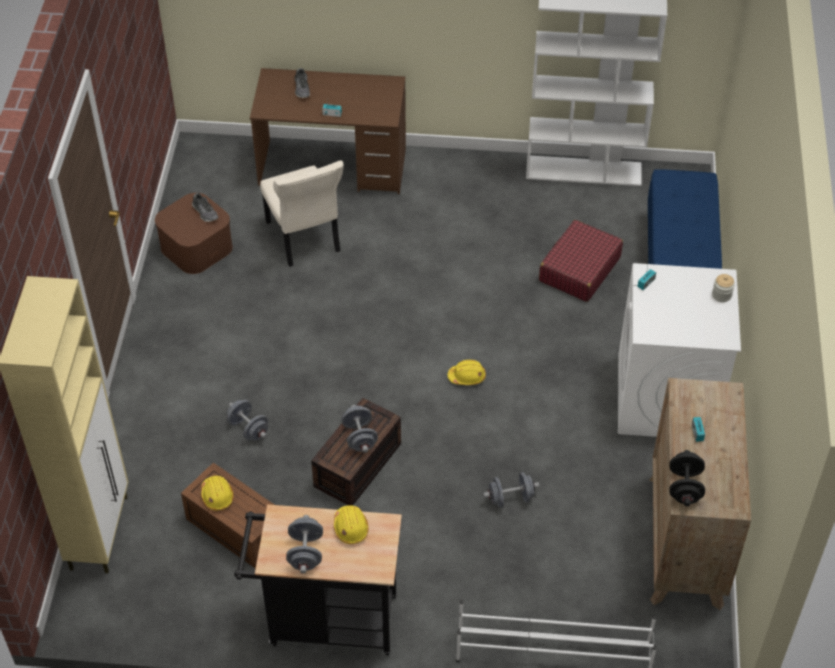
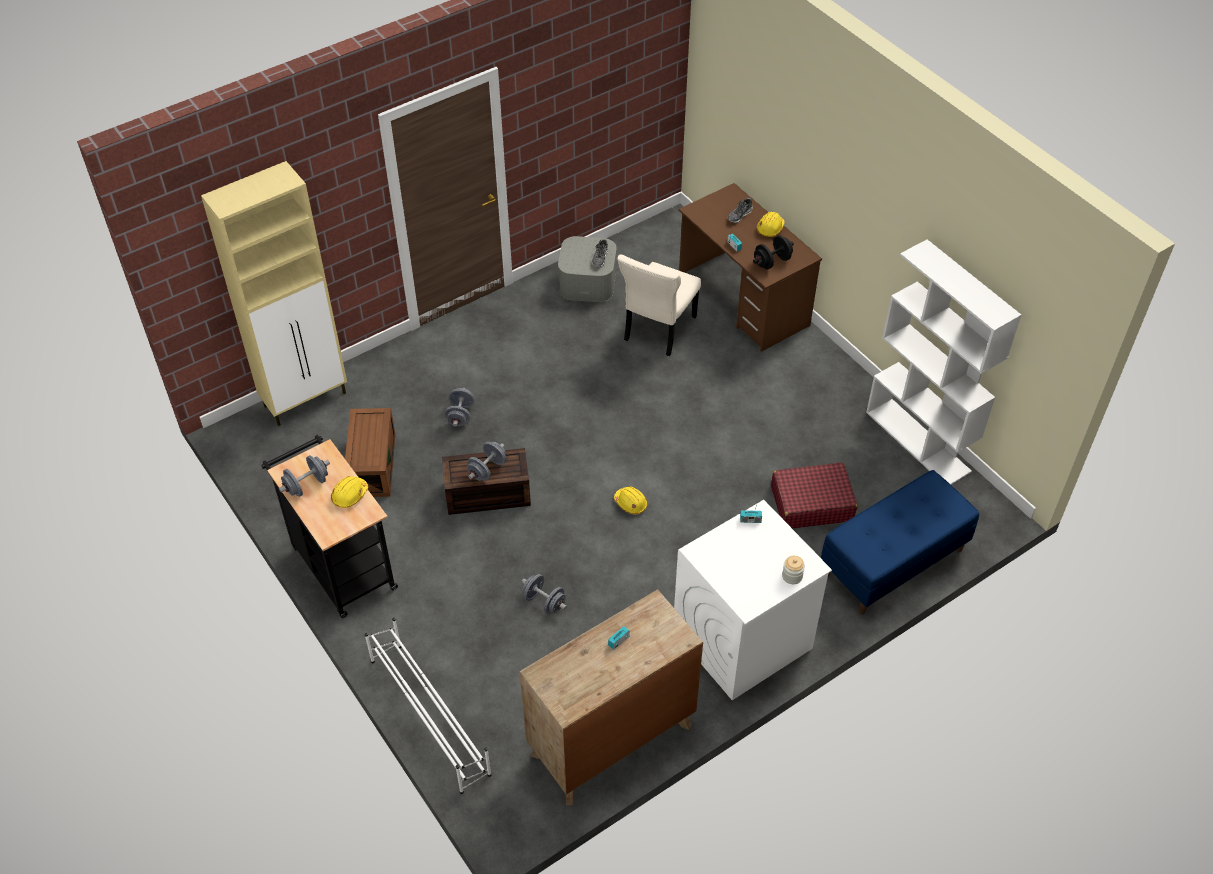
camera: 50 degrees right, 0 degrees up
brown storage box [155,193,233,274] -> grey storage box [558,236,616,302]
yellow hard hat [201,476,233,510] -> yellow hard hat moved to [757,212,785,237]
black dumbbell [669,450,705,506] -> black dumbbell moved to [753,235,794,269]

